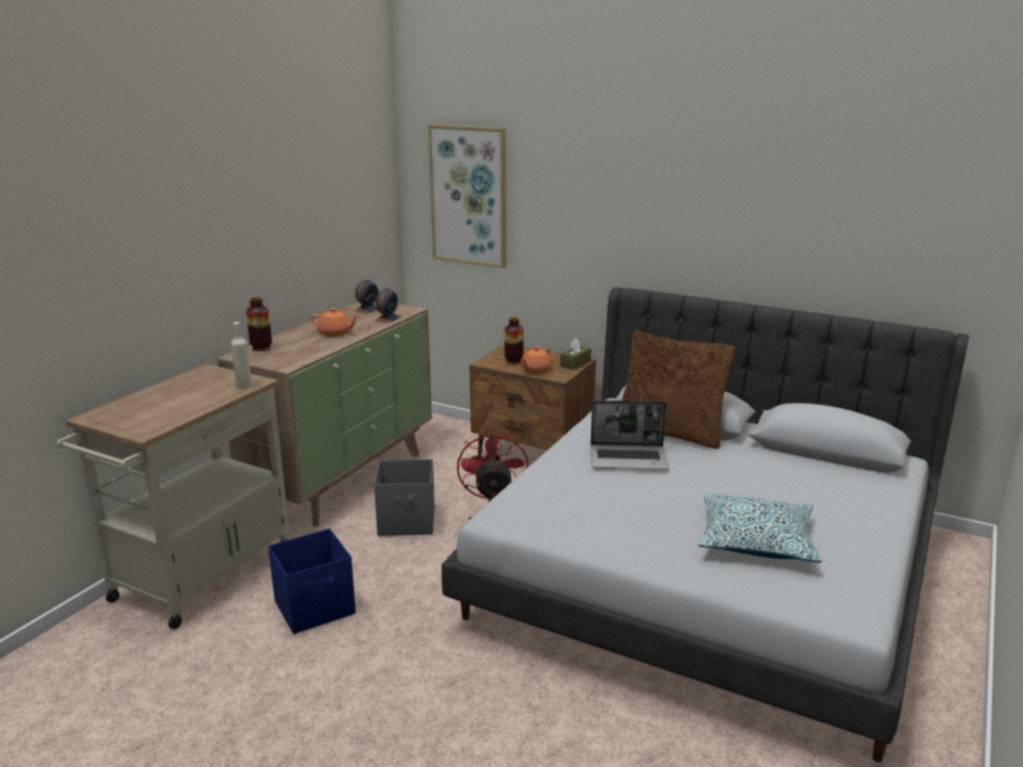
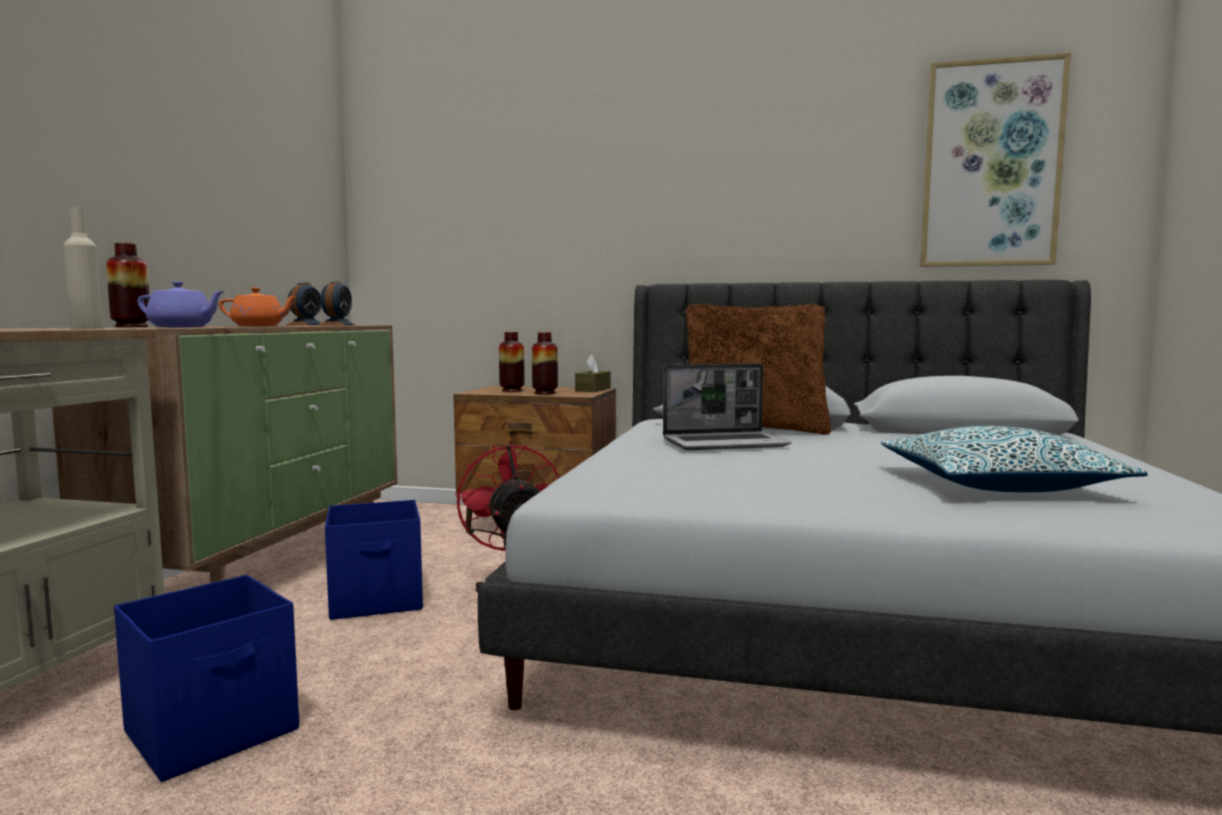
camera: 15 degrees left, 15 degrees down
grey storage box [374,459,435,536] -> blue storage box [325,500,423,620]
picture [428,124,506,268] -> picture moved to [920,53,1071,267]
orange teapot [521,346,552,373] -> vase [532,332,558,394]
none -> purple teapot [138,281,225,328]

